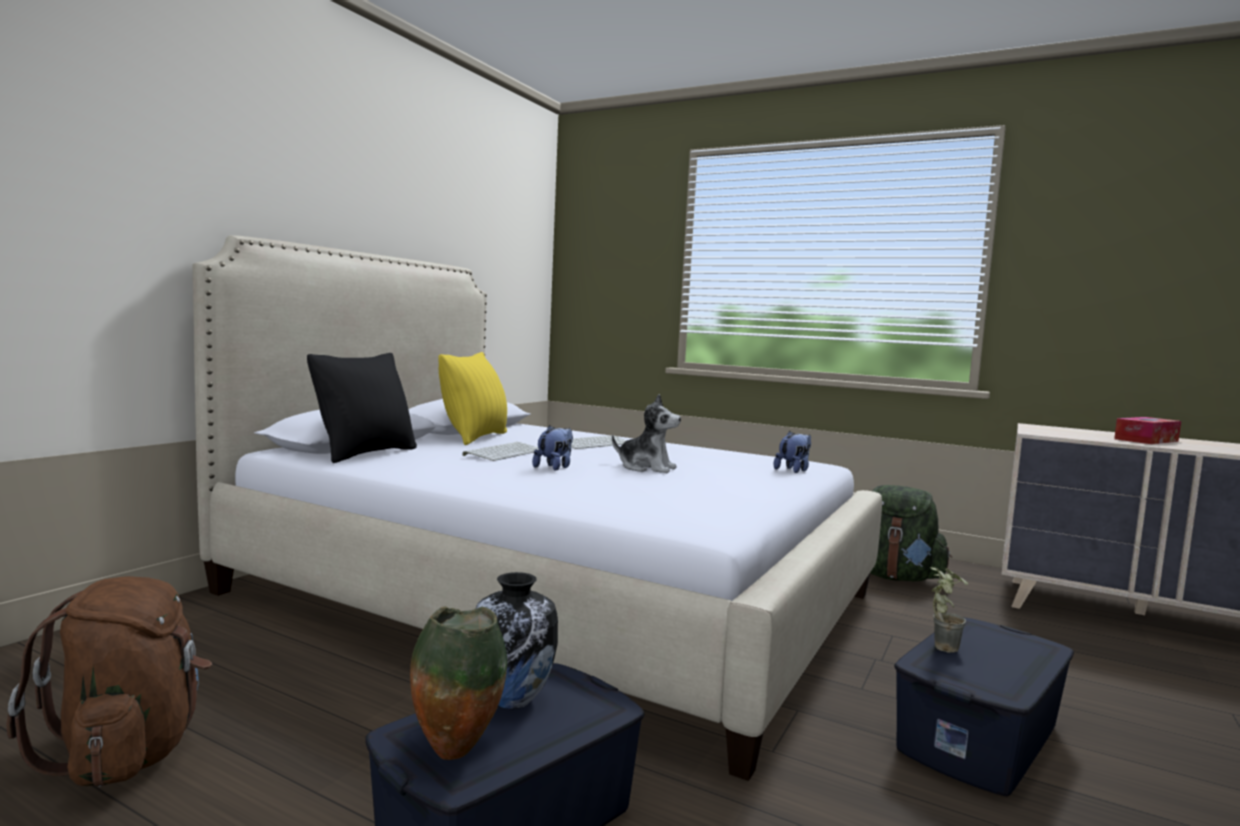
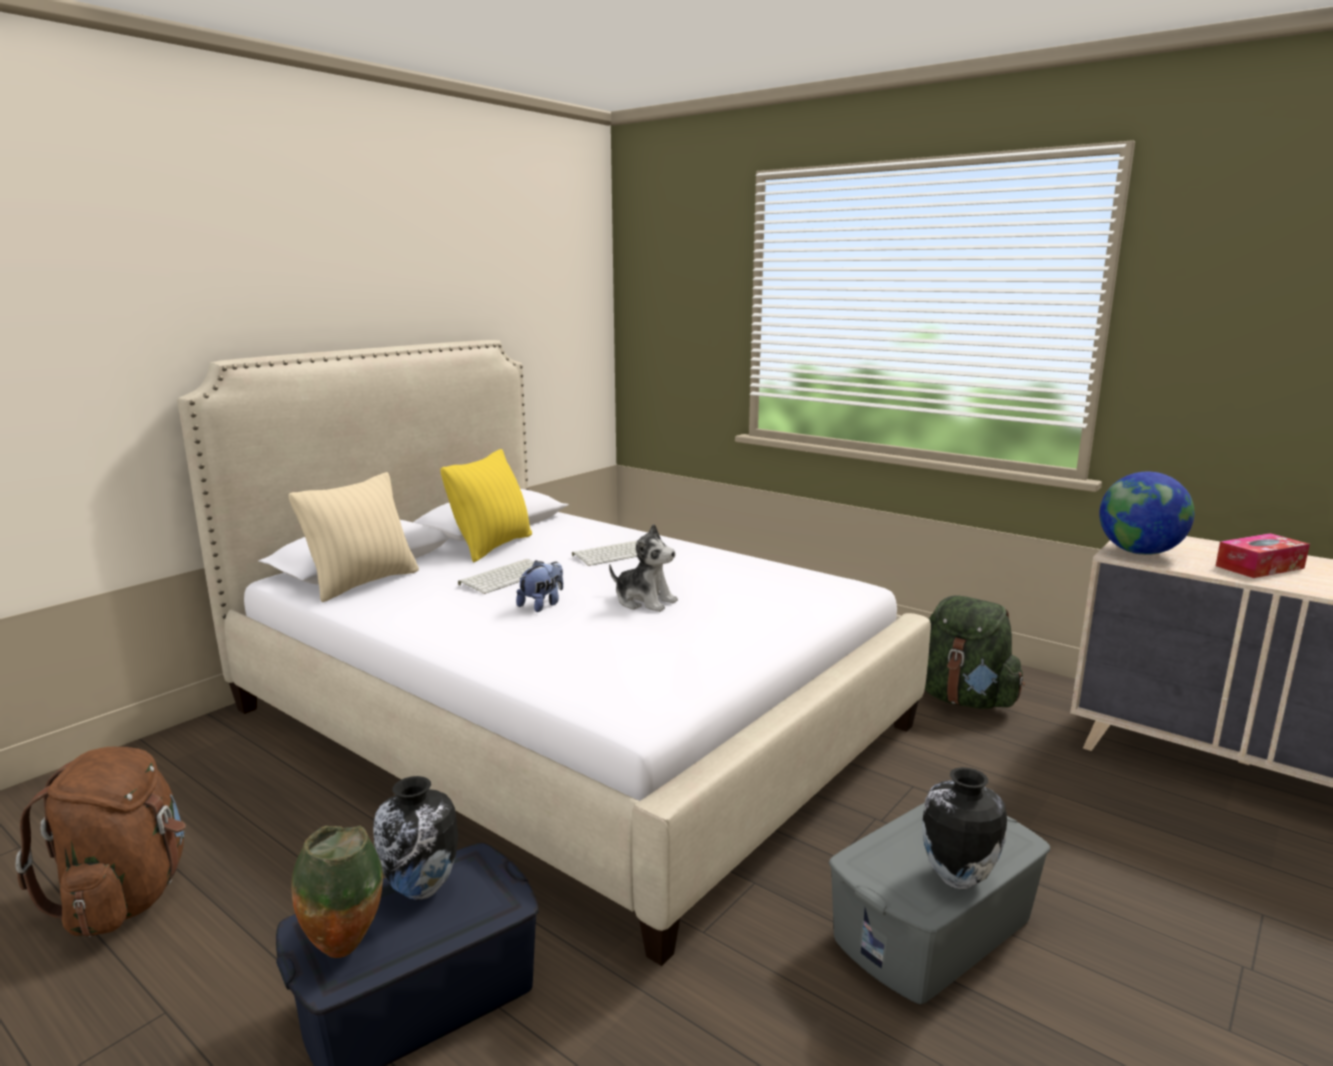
camera: 10 degrees right, 10 degrees up
black pillow [307,353,417,463] -> beige pillow [289,472,419,602]
plush toy [774,431,811,473] -> none
blue storage box [894,617,1074,796] -> grey storage box [829,803,1050,1004]
potted plant [930,567,968,653] -> none
none -> vase [922,767,1007,889]
none -> globe [1099,472,1194,555]

